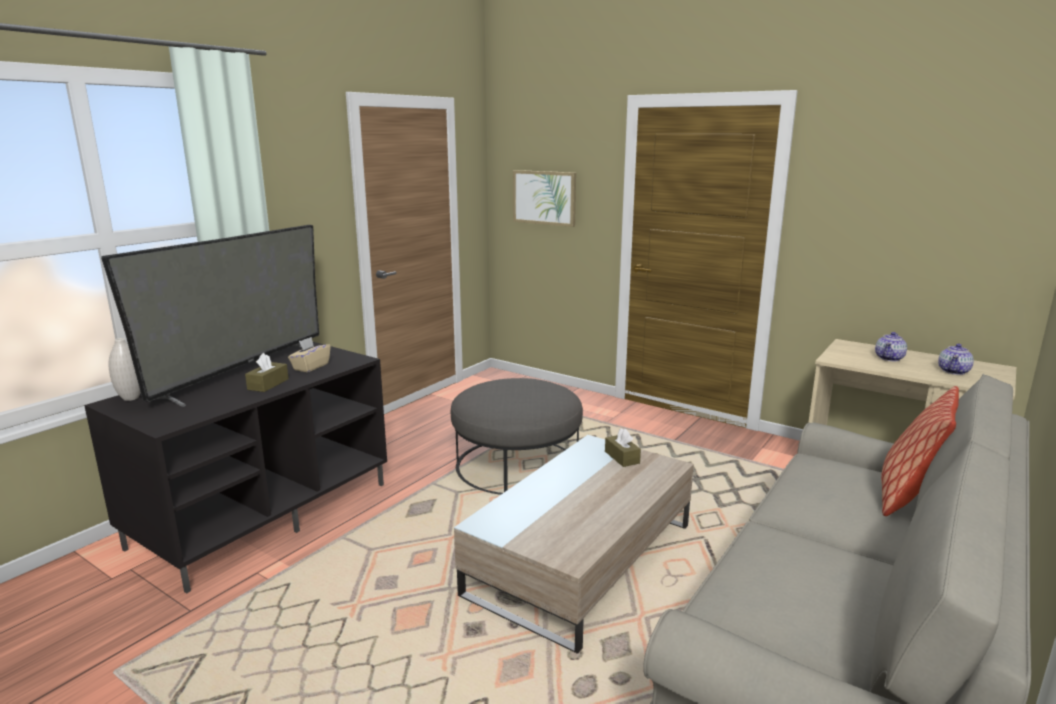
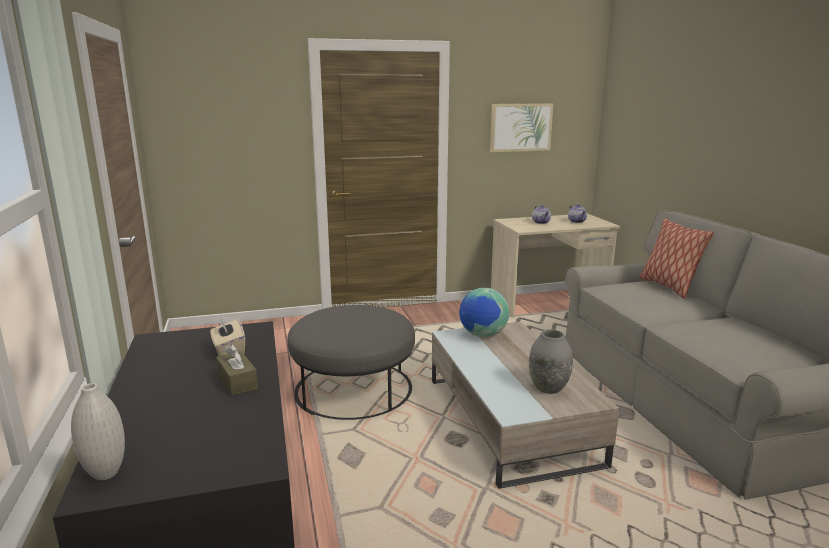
camera: 50 degrees left, 0 degrees up
television [101,225,319,407] -> none
picture [513,170,576,227] -> picture moved to [490,103,554,152]
brown tissue box [605,428,641,467] -> globe [459,288,509,337]
none -> grey vase [529,329,573,394]

